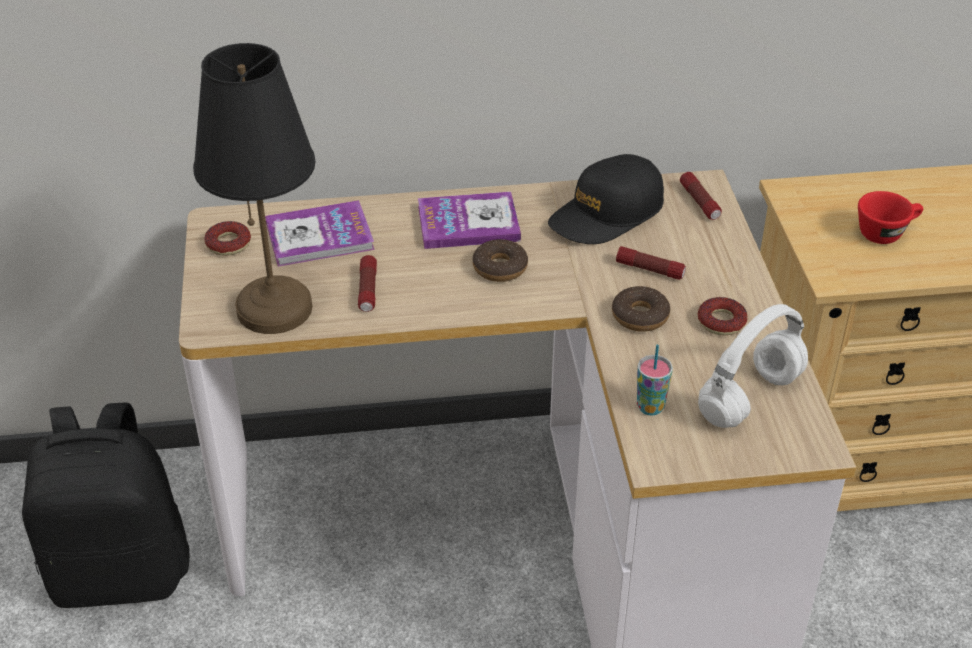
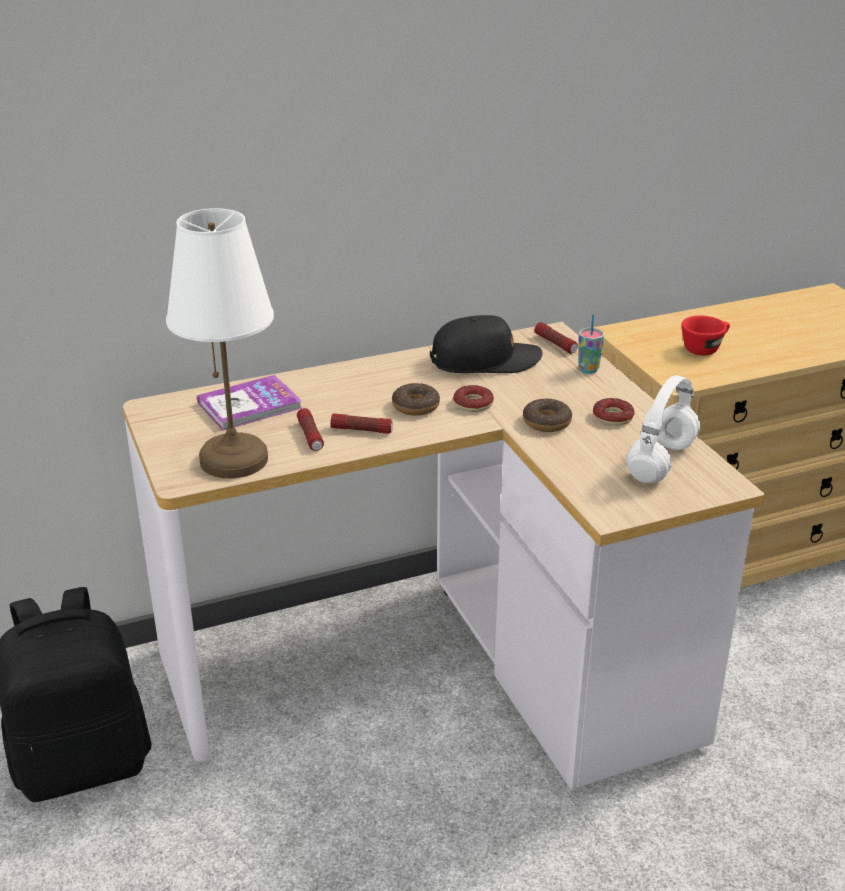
camera: 15 degrees left, 10 degrees down
black table lamp [193,43,315,334] -> white table lamp [166,208,274,478]
donut [204,221,251,256] -> donut moved to [453,385,494,412]
book [418,192,521,249] -> none
black cap [548,154,664,244] -> black cap turned 135 degrees counterclockwise [430,315,543,373]
flashlight [616,246,686,280] -> flashlight moved to [331,413,393,434]
cup [637,345,673,415] -> cup moved to [579,314,604,374]

